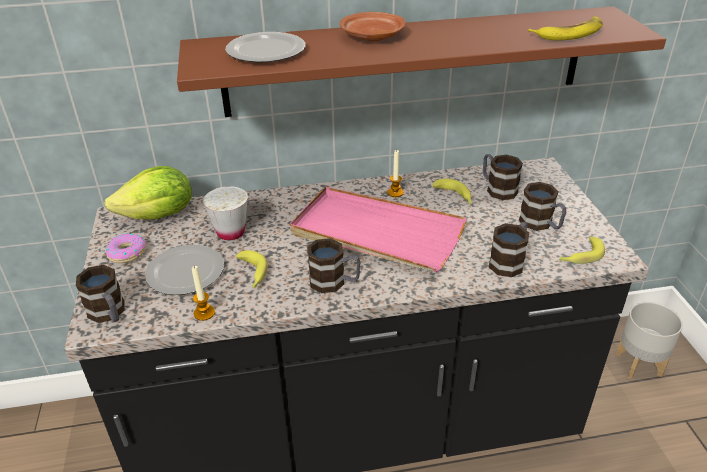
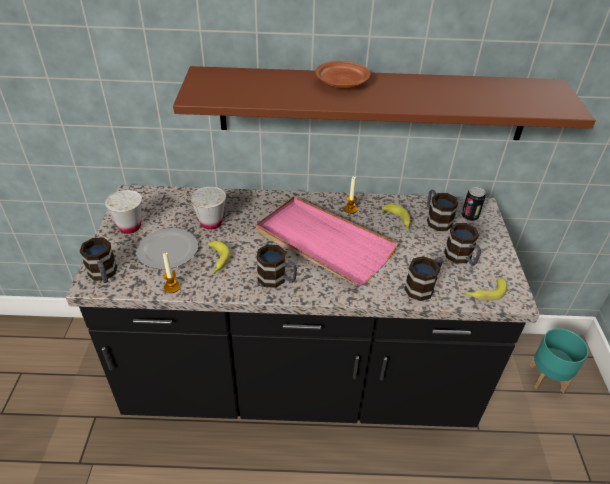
camera: 10 degrees right, 5 degrees up
lettuce [104,166,192,219] -> none
donut [106,233,146,263] -> white cup [105,190,142,234]
plate [225,32,305,62] -> none
banana [528,16,603,40] -> none
grey planter [616,302,683,379] -> turquoise planter [530,328,589,393]
none -> can [461,187,486,221]

